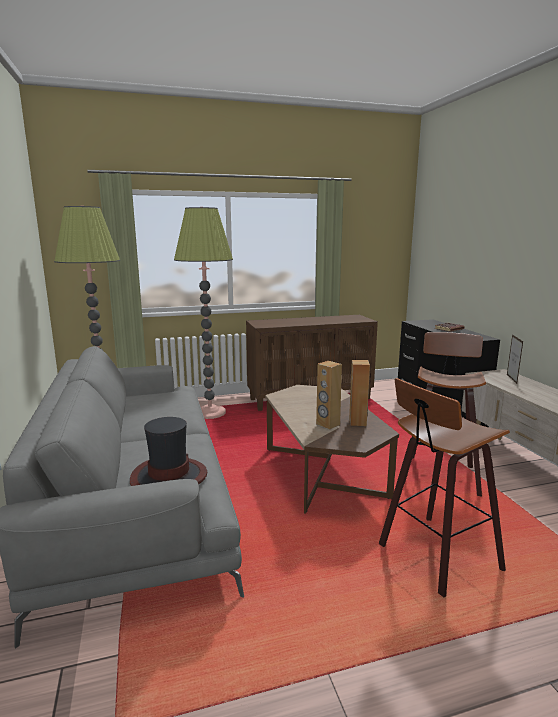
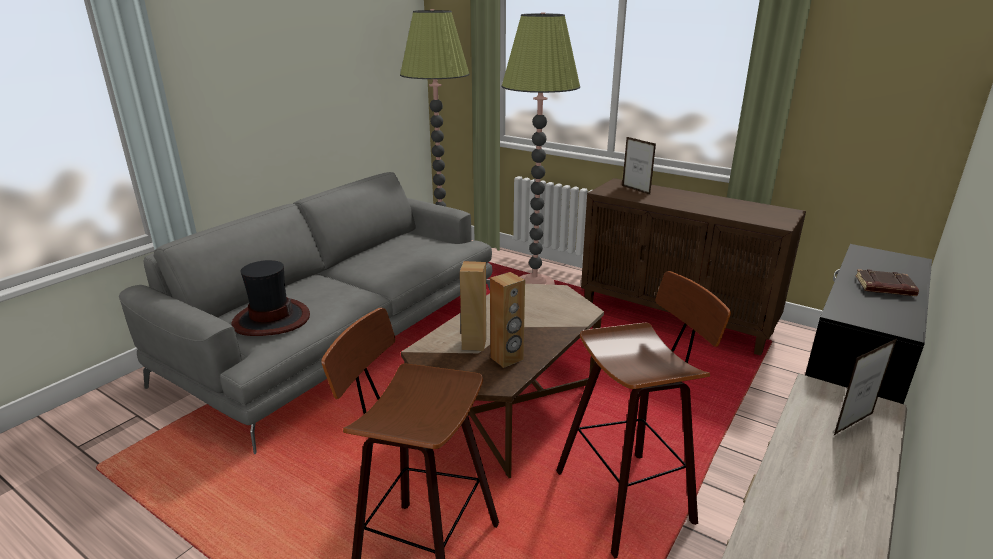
camera: 50 degrees right, 10 degrees up
none -> picture frame [622,137,656,195]

